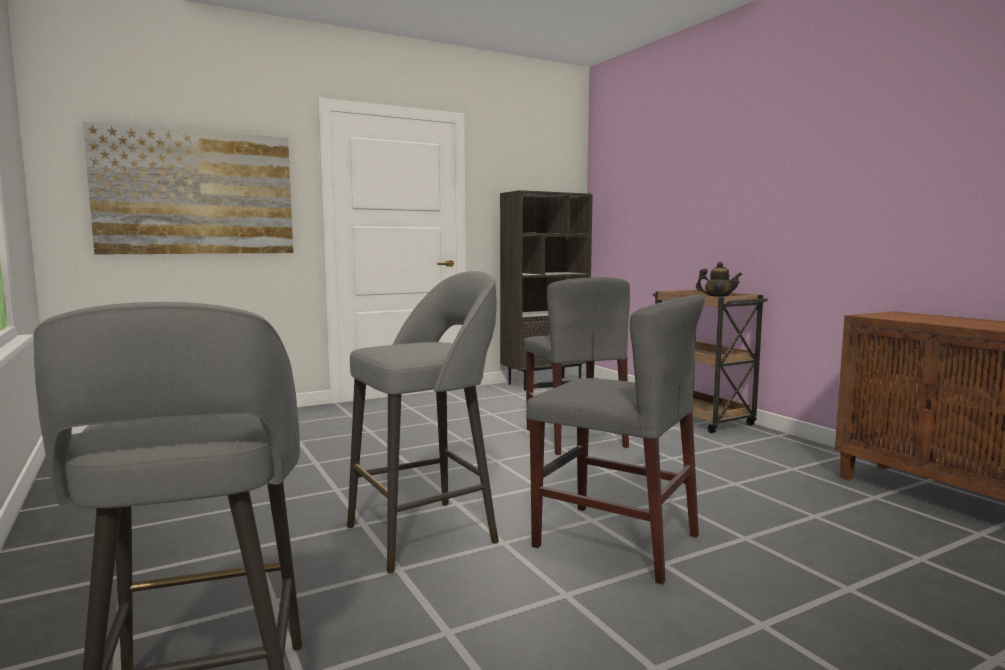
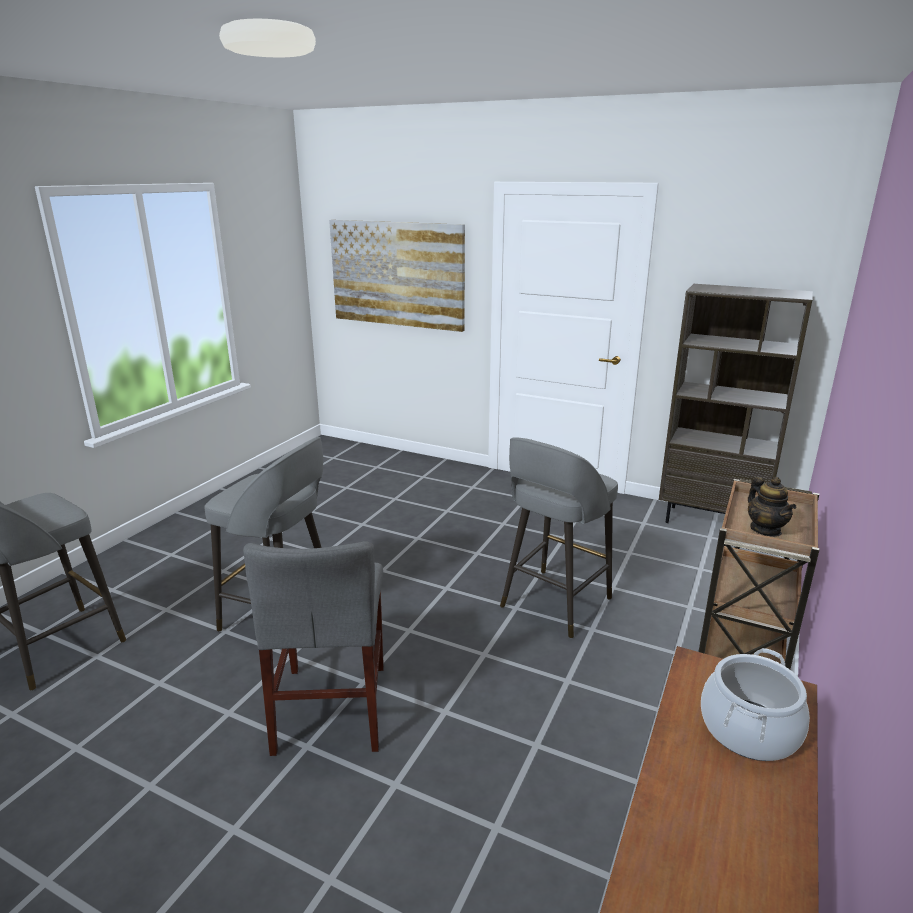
camera: 55 degrees right, 15 degrees up
grey chair [524,277,630,455] -> grey stool [500,437,618,638]
none -> cooking pot [701,648,810,761]

